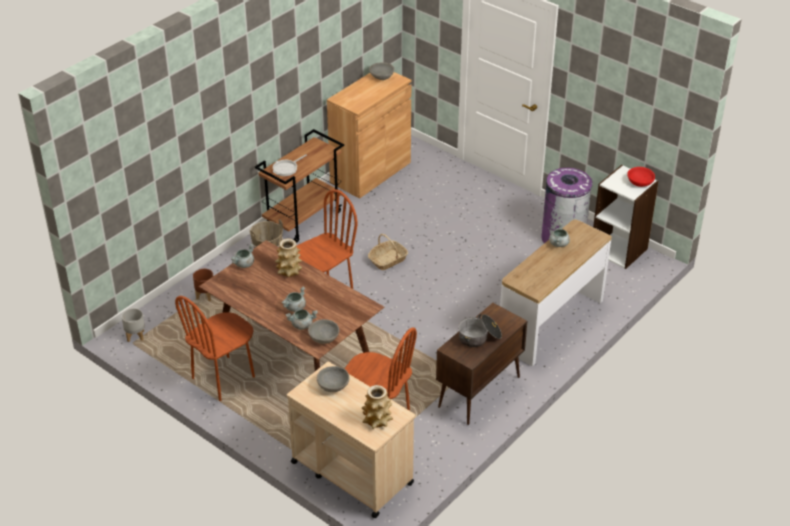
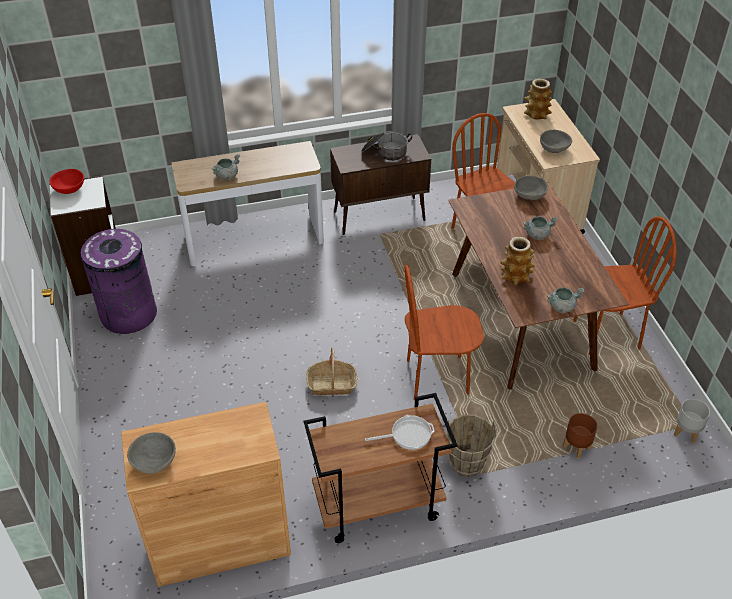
camera: 145 degrees left, 5 degrees up
grey cooking pot [286,309,318,330] -> none

